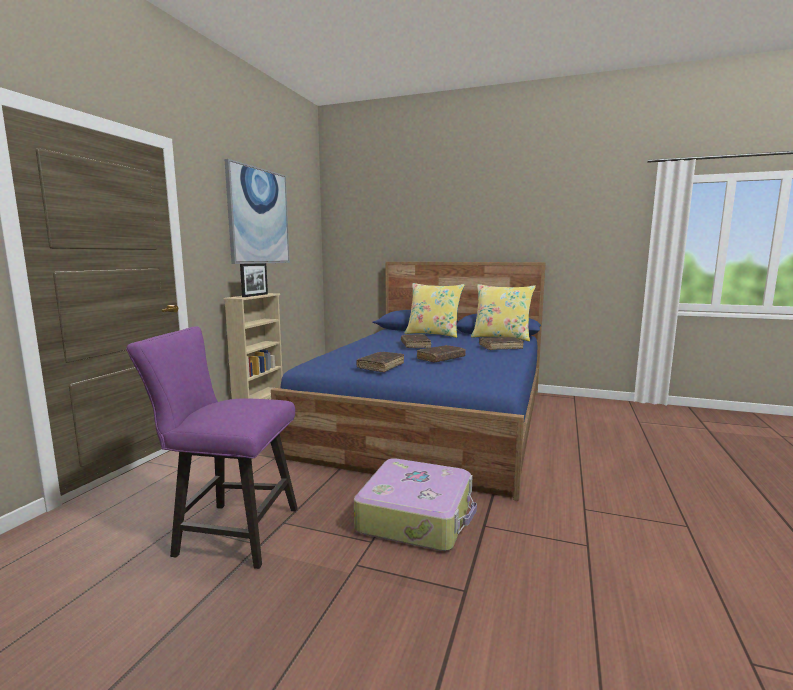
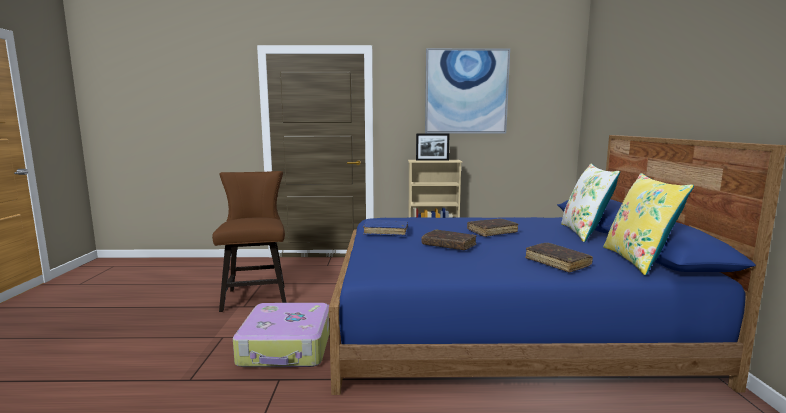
camera: 70 degrees right, 0 degrees up
purple chair [126,326,298,569] -> brown chair [212,171,287,312]
brown book [356,352,404,372] -> blue book [363,219,408,236]
yellow pillow [405,283,465,338] -> white pillow [561,164,620,242]

